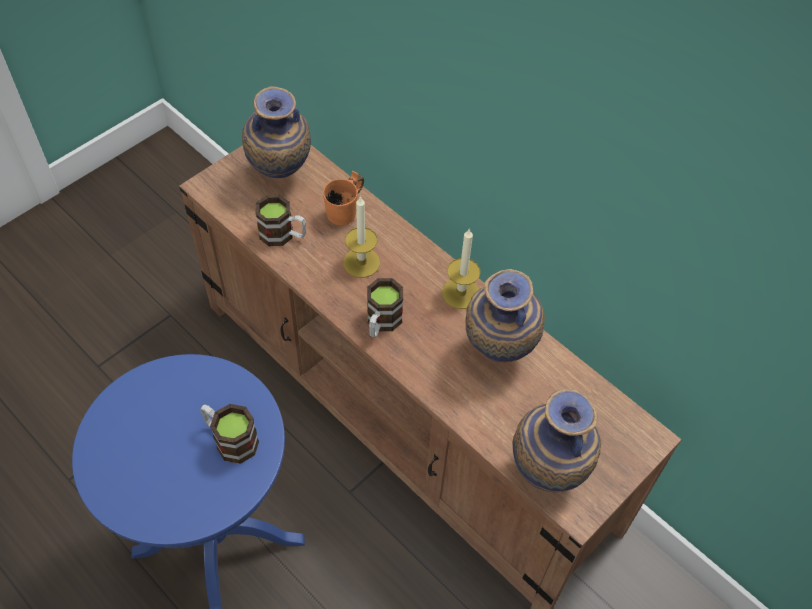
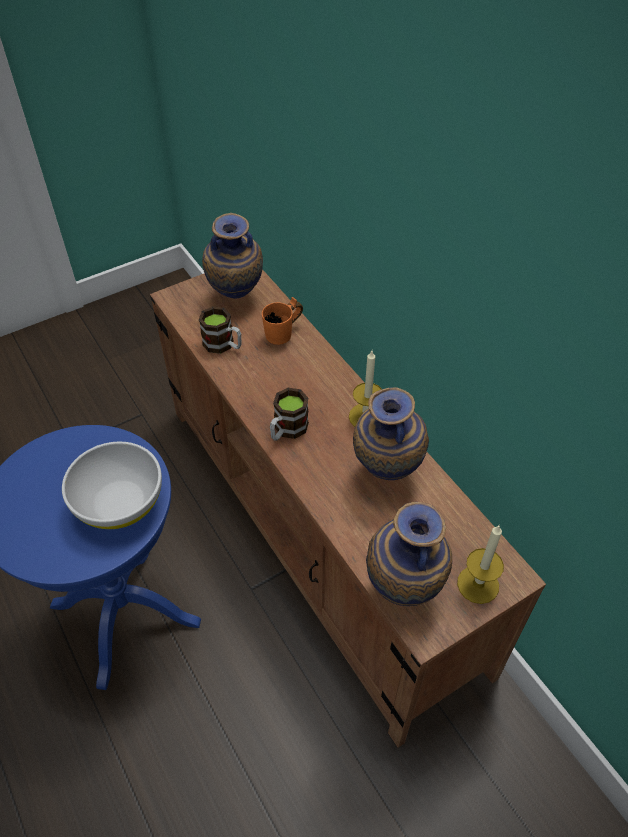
camera: 15 degrees right, 5 degrees down
mug [200,404,259,464] -> white bowl [62,442,162,529]
candle [343,196,380,278] -> candle moved to [457,525,504,604]

